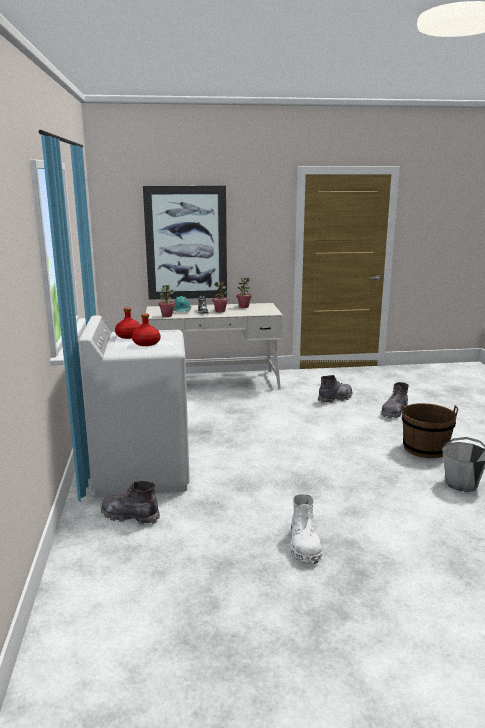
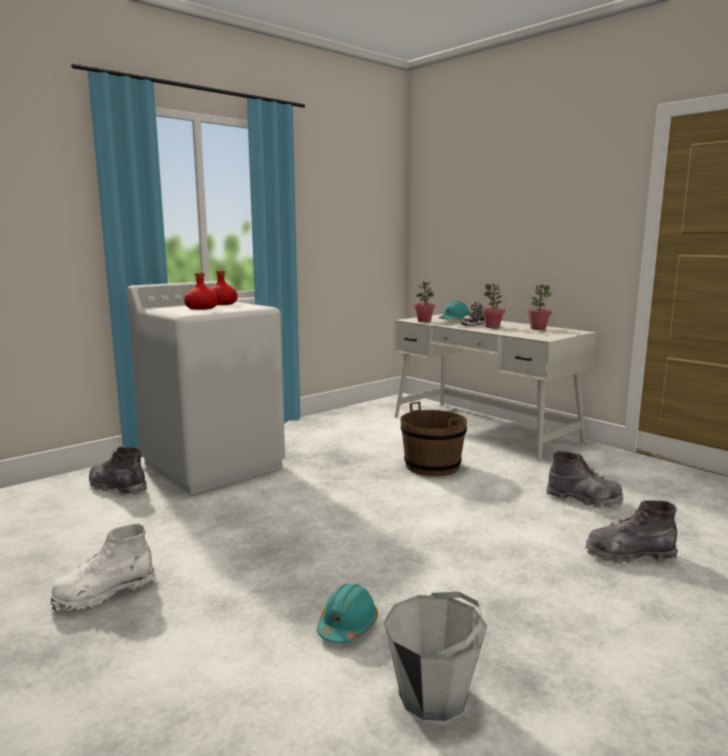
camera: 55 degrees right, 5 degrees down
grey boot [101,481,160,524] -> grey boot turned 45 degrees counterclockwise [89,447,147,495]
picture [143,186,227,300] -> none
brown bucket [402,403,458,458] -> brown bucket moved to [400,402,467,476]
none -> turquoise hard hat [317,583,378,643]

